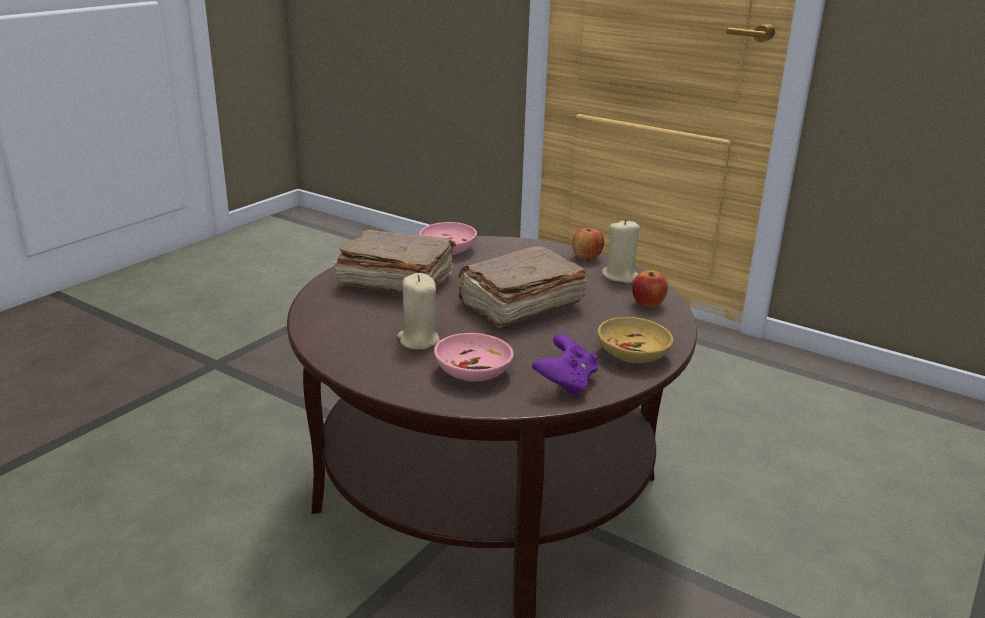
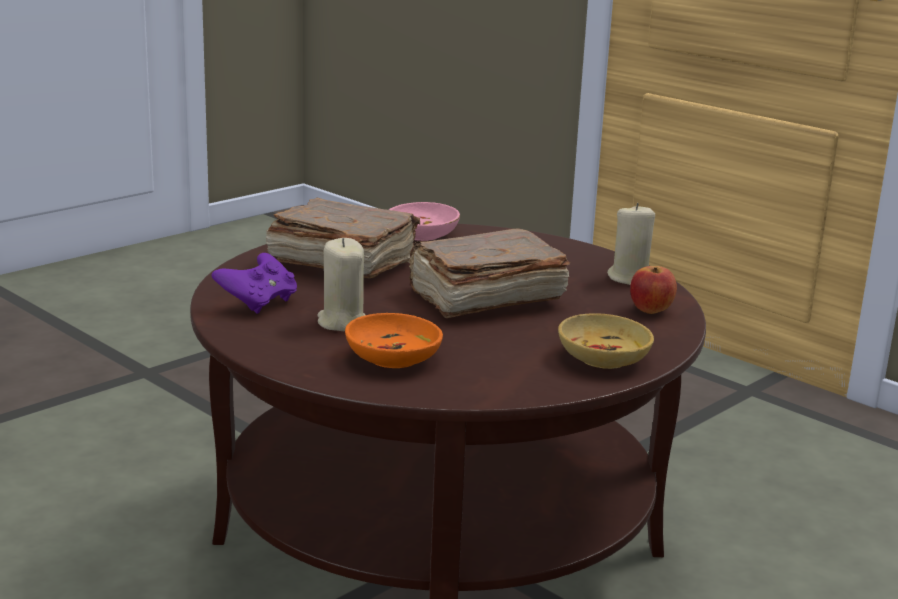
camera: 10 degrees right, 5 degrees down
pink bowl [434,333,514,382] -> orange bowl [345,313,443,368]
purple game controller [532,334,598,397] -> purple game controller moved to [211,253,297,314]
apple [572,227,604,259] -> none

